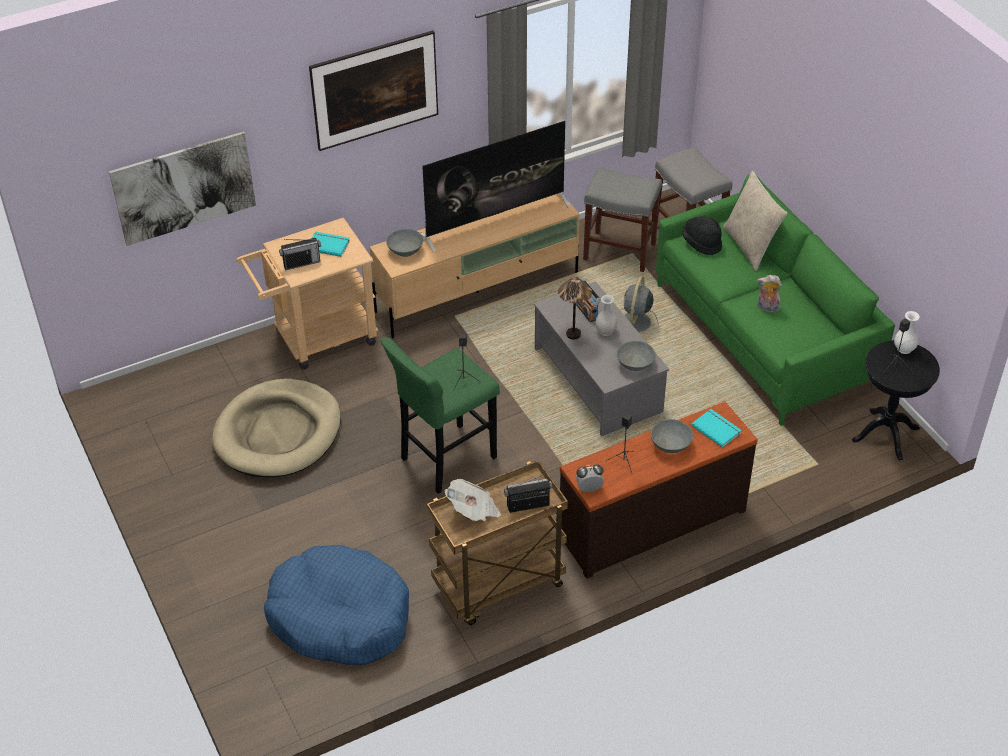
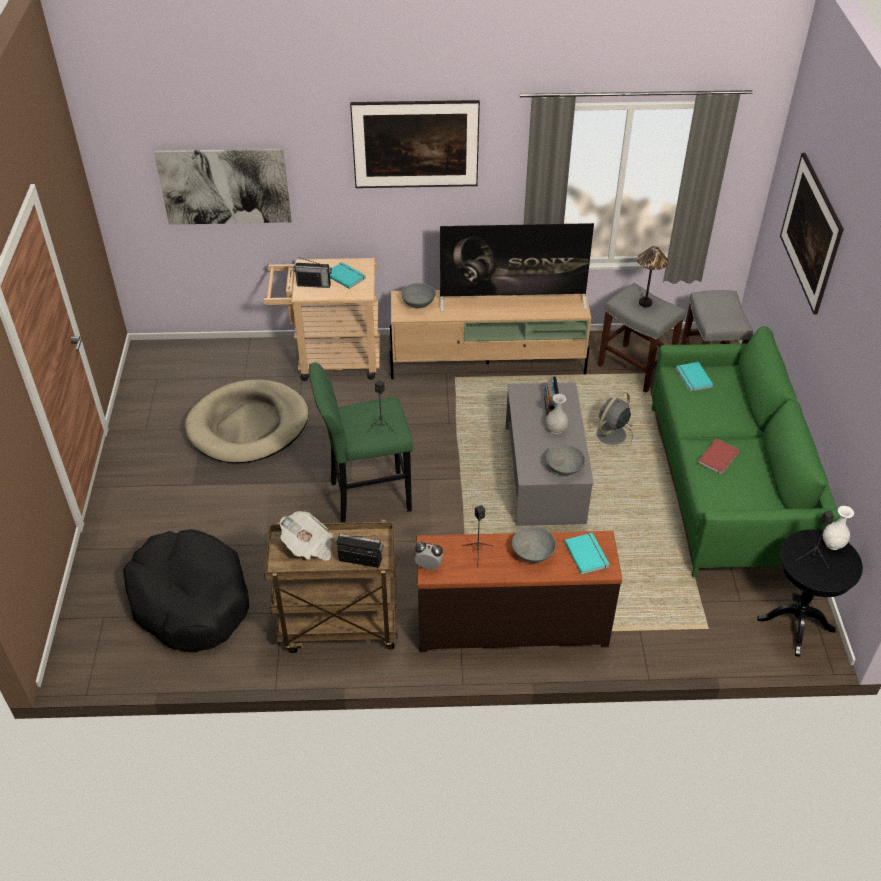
camera: 25 degrees right, 0 degrees up
blue dog bed [264,545,409,665] -> black dog bed [123,529,249,652]
table lamp [558,277,592,340] -> table lamp moved to [637,246,668,307]
black hat [682,216,722,255] -> turquoise book [675,362,714,392]
beige pillow [723,171,787,271] -> none
plush toy [757,275,782,313] -> red book [697,439,740,475]
none -> picture [780,153,844,315]

